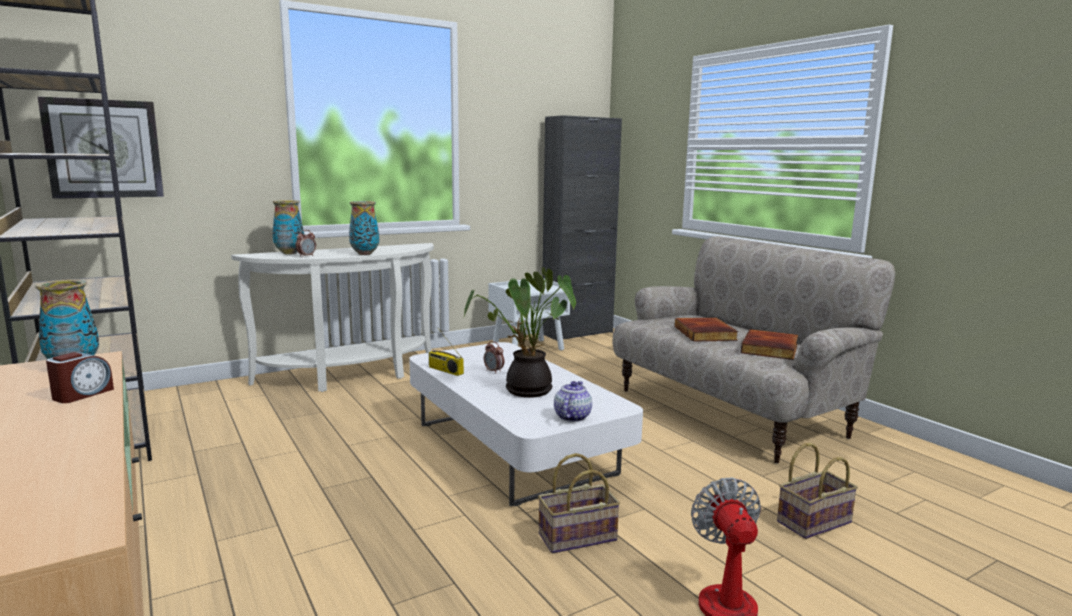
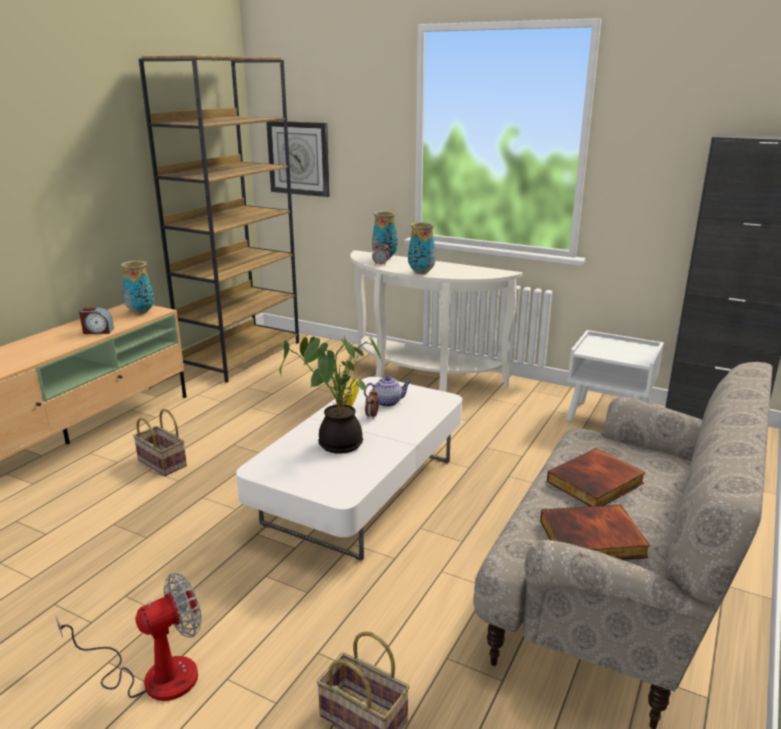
camera: 60 degrees right, 10 degrees up
basket [538,453,620,553] -> basket moved to [133,409,187,476]
teapot [554,381,592,422] -> teapot moved to [364,376,411,407]

